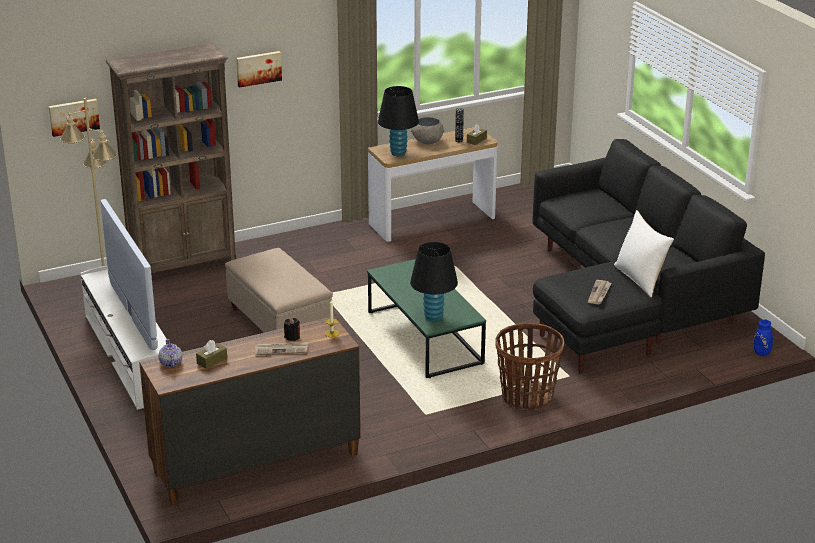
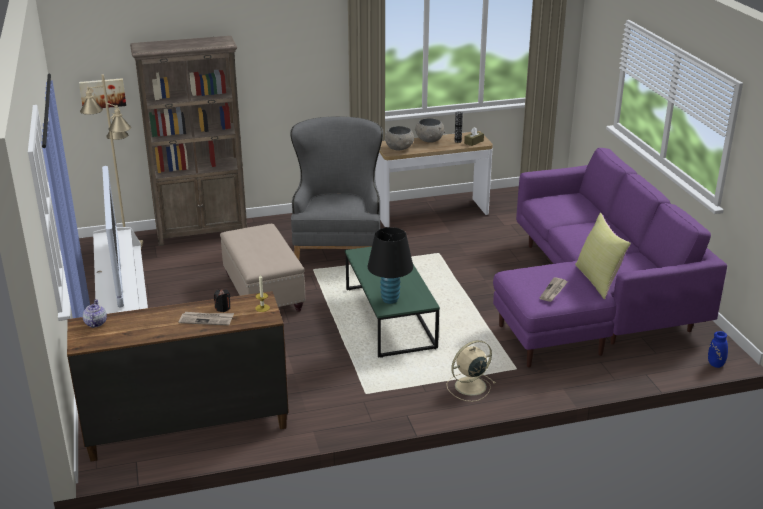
camera: 10 degrees right, 0 degrees up
brown tissue box [196,340,227,369] -> none
picture [236,51,282,88] -> none
black table lamp [378,86,419,156] -> grey bowl [385,126,414,150]
basket [495,323,564,411] -> beige fan [447,340,495,402]
black sofa [532,139,765,374] -> purple sofa [493,148,727,367]
white pillow [614,210,674,297] -> yellow pillow [575,213,631,299]
none -> grey armchair [290,116,383,260]

